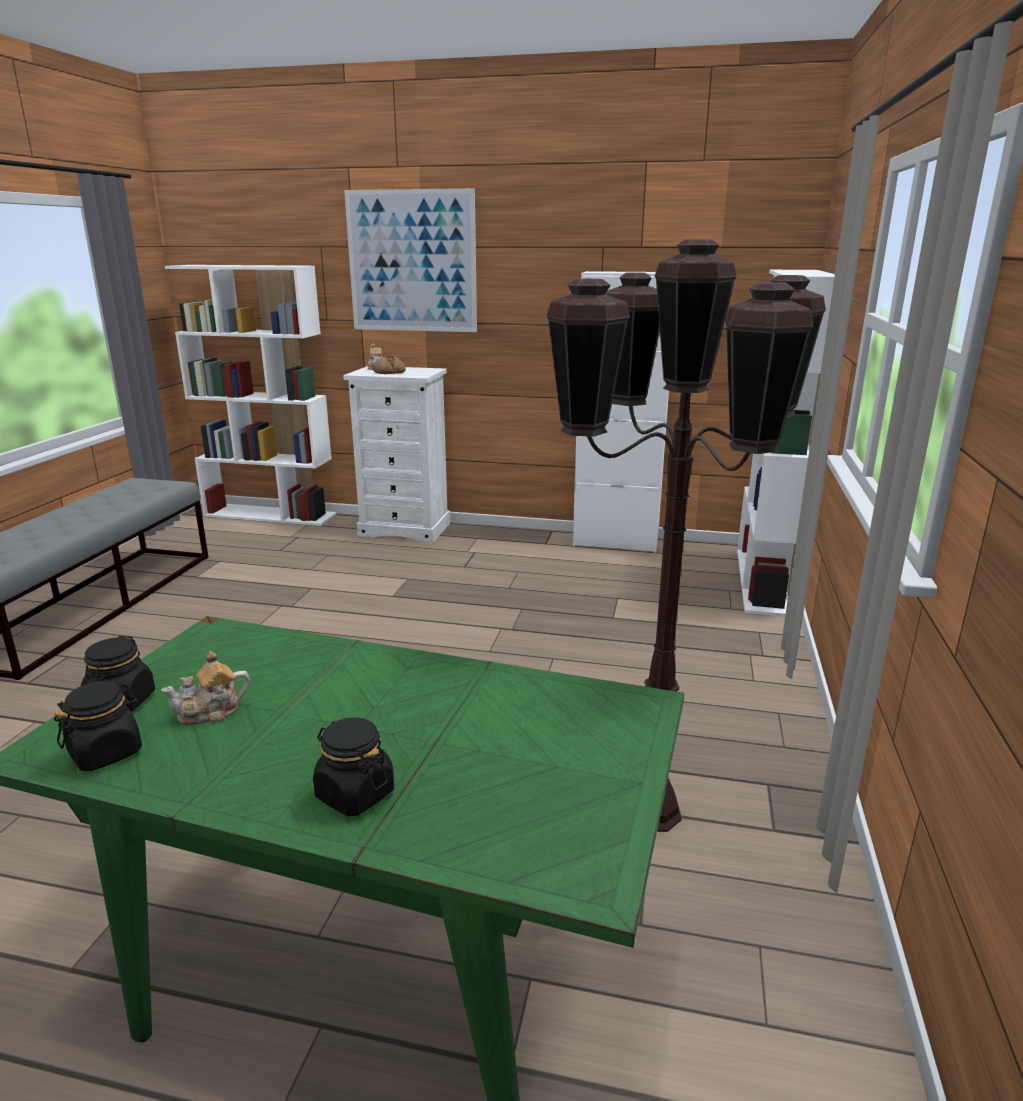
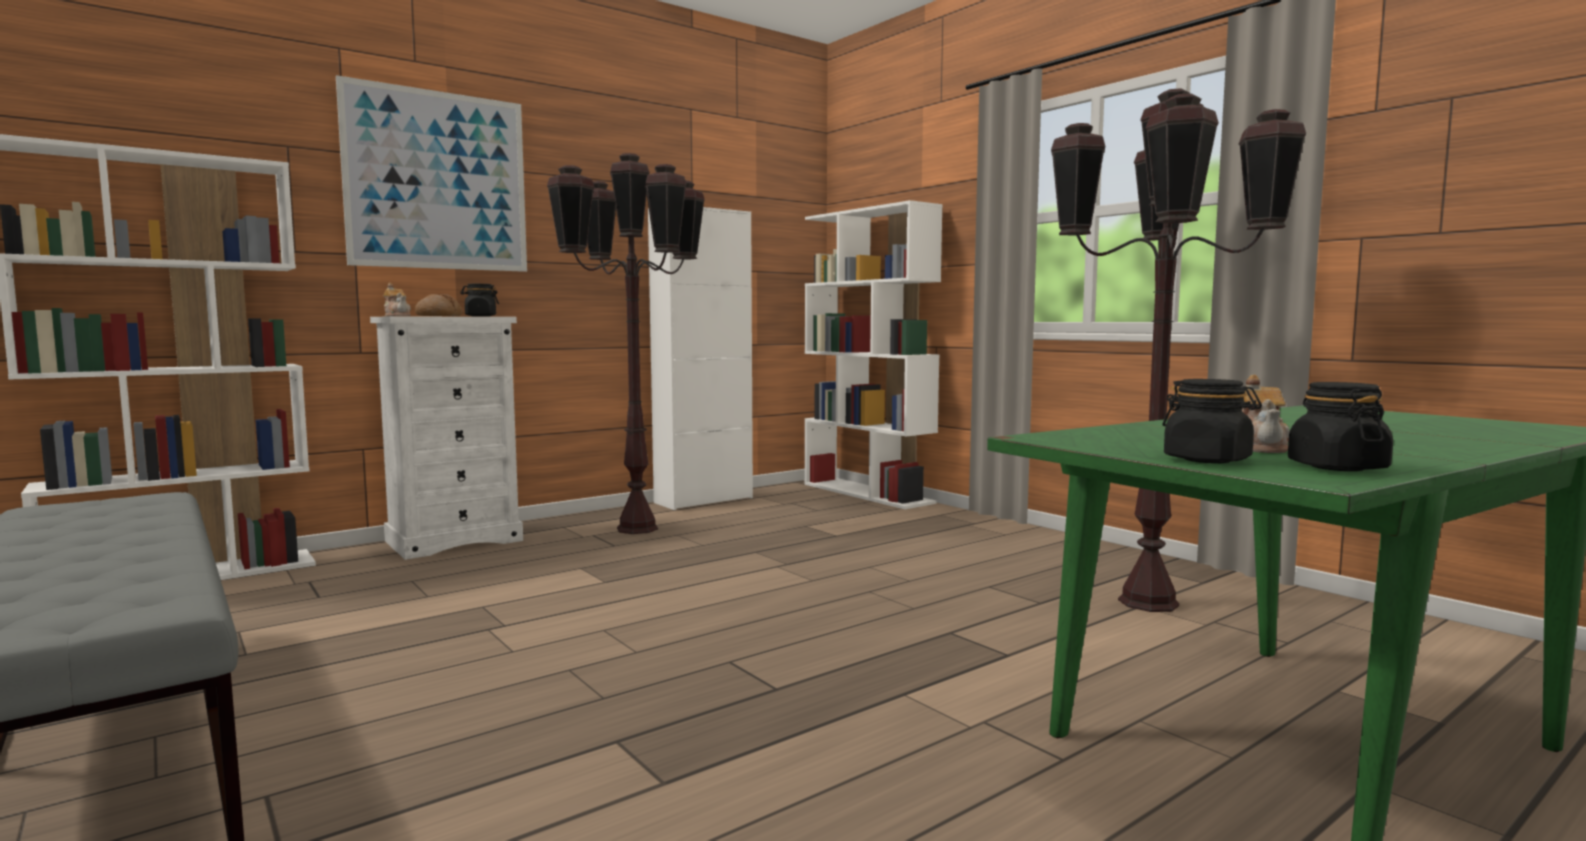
camera: 50 degrees left, 15 degrees down
black jar [313,717,394,816] -> black jar moved to [460,284,499,317]
none -> brown floor lamp [547,153,705,534]

